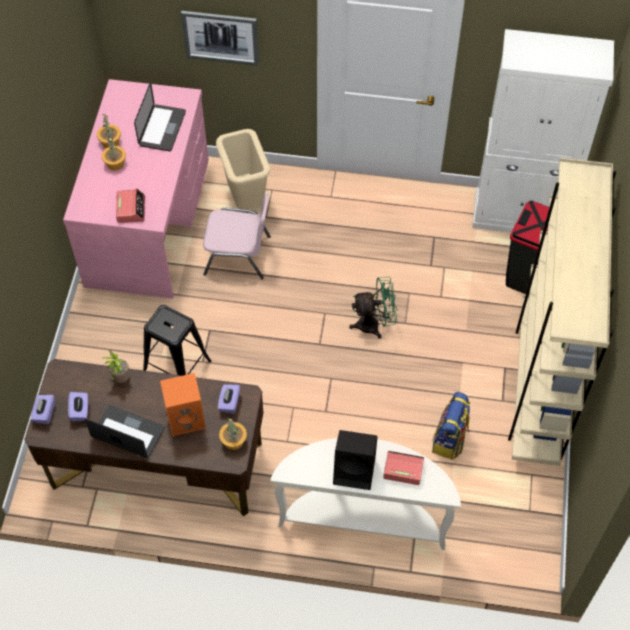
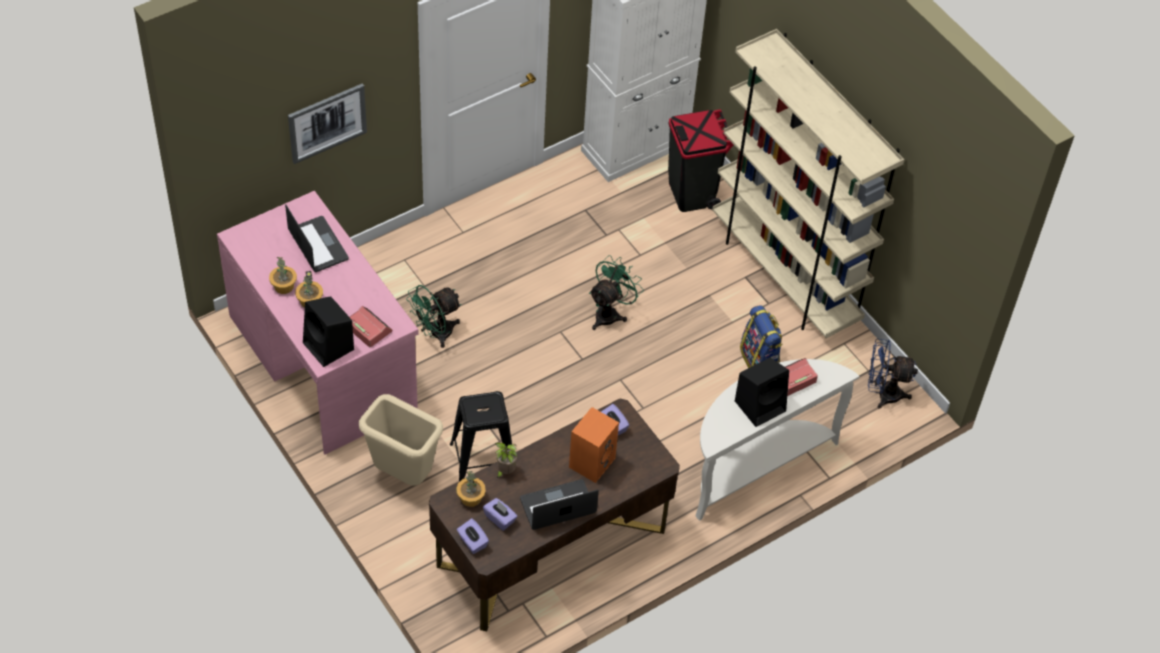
camera: 45 degrees left, 5 degrees down
pink chair [203,193,271,279] -> green fan [406,285,462,348]
beige trash can [216,129,271,210] -> beige trash can moved to [359,394,443,486]
potted plant [219,418,247,450] -> potted plant moved to [456,471,486,507]
none -> black speaker [303,296,354,367]
none -> blue fan [868,339,918,409]

